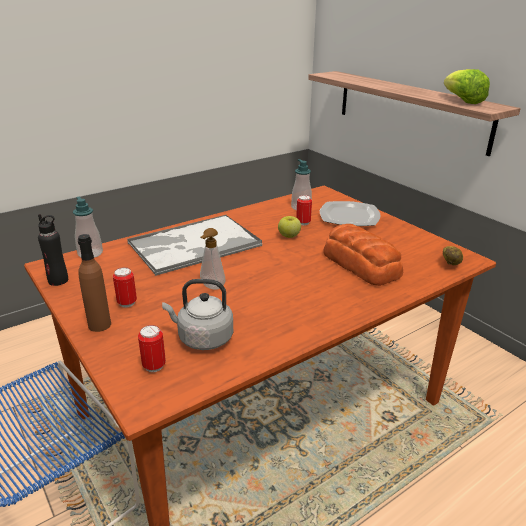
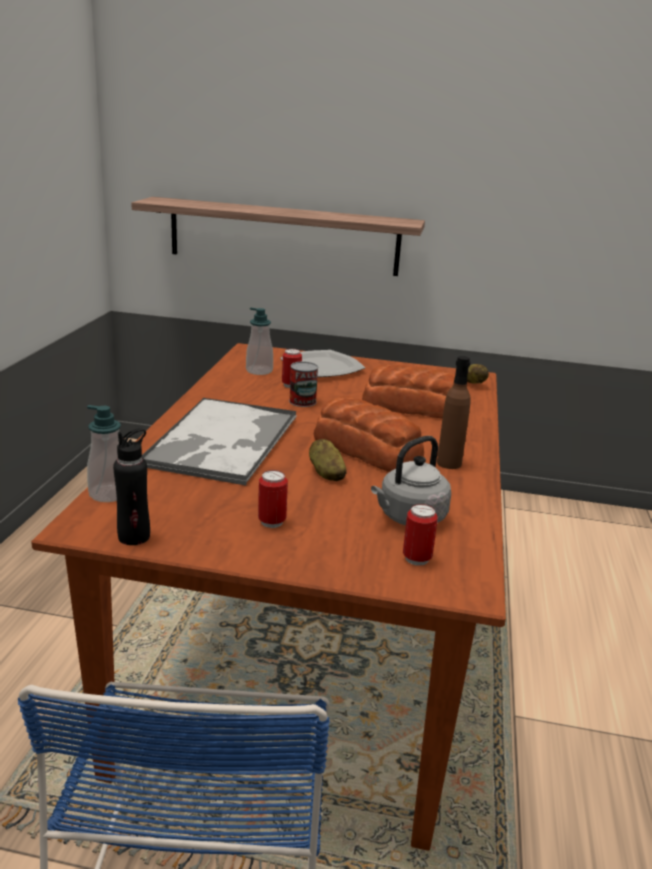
camera: 45 degrees left, 5 degrees down
brown bottle [78,234,111,332] -> brown bottle moved to [437,356,471,469]
soap dispenser [200,228,226,290] -> potato [309,439,347,481]
apple [278,216,301,238] -> can [289,361,318,407]
lettuce [444,69,490,104] -> none
none -> bread [314,396,424,472]

